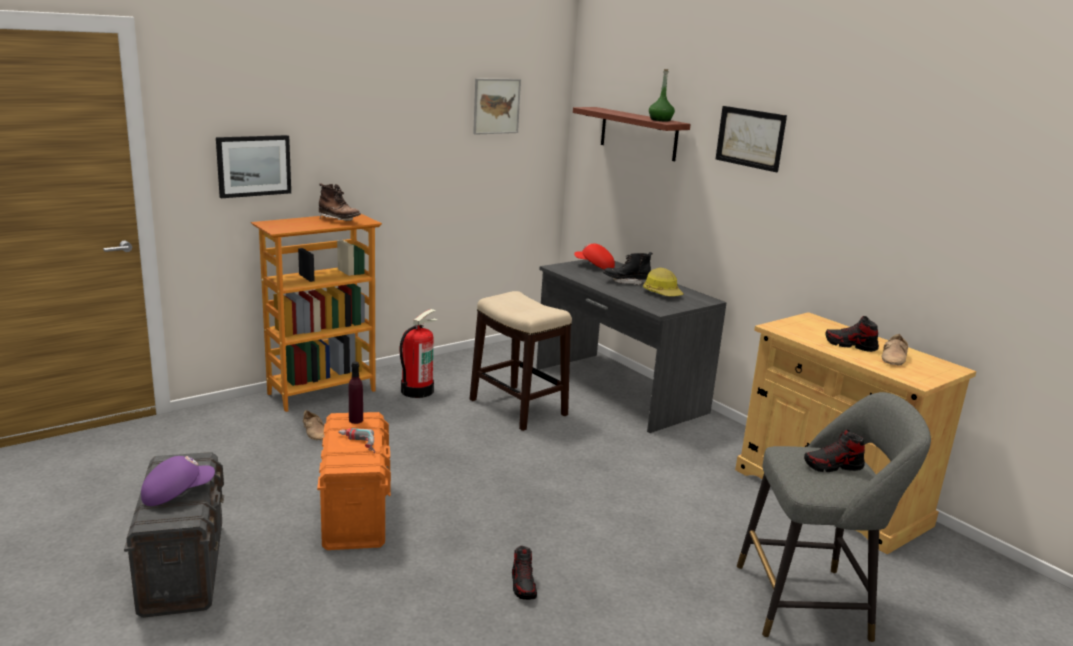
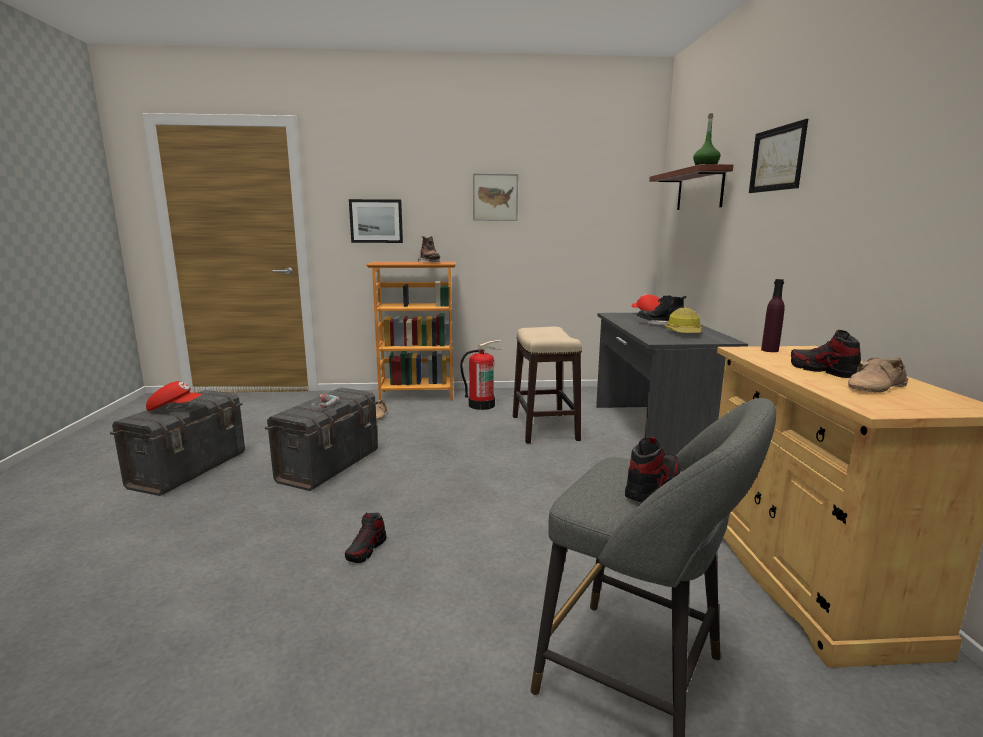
camera: 35 degrees right, 5 degrees down
purple cap [141,456,215,506] -> red cap [146,381,202,411]
orange storage box [317,412,391,550] -> grey storage box [265,388,378,491]
purple bottle [349,361,363,424] -> purple bottle moved to [761,279,785,352]
picture [473,78,521,135] -> picture moved to [473,173,518,221]
shoe [804,429,865,472] -> shoe turned 105 degrees clockwise [625,437,680,503]

